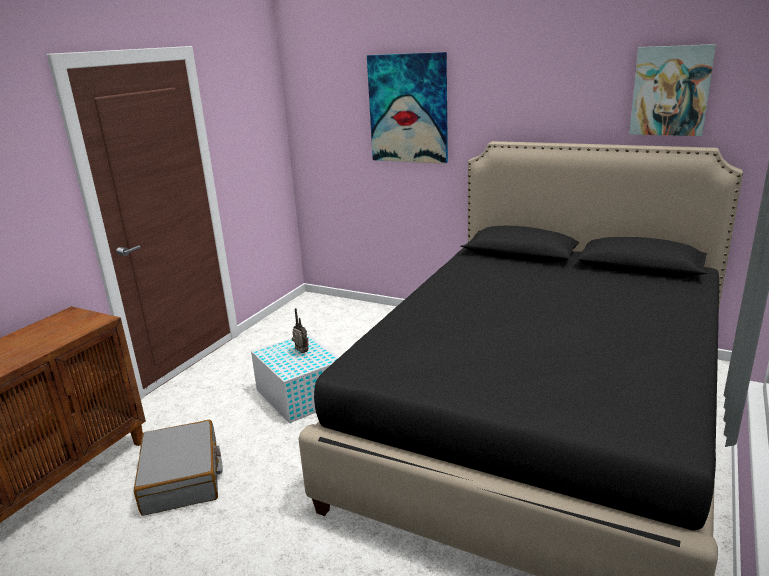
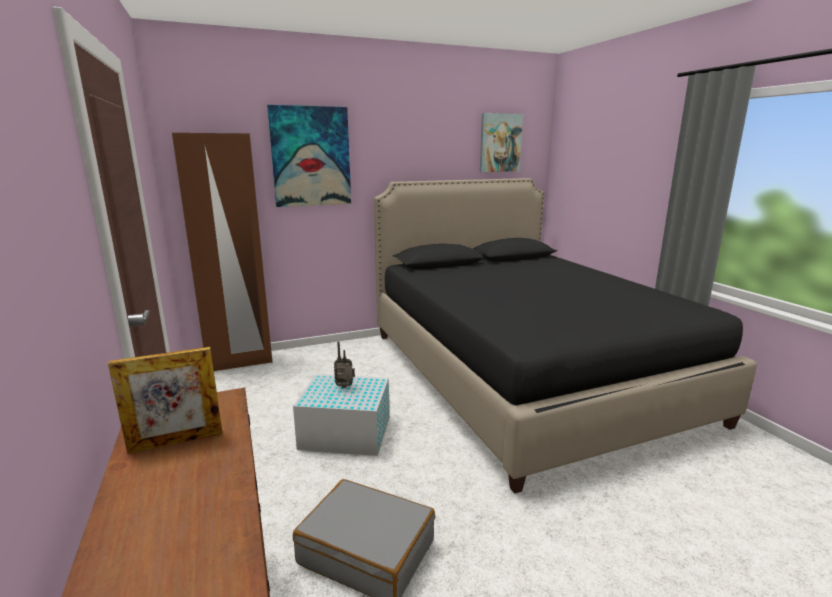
camera: 50 degrees left, 5 degrees down
none -> picture frame [108,347,222,454]
none -> brown wardrobe [172,133,273,371]

